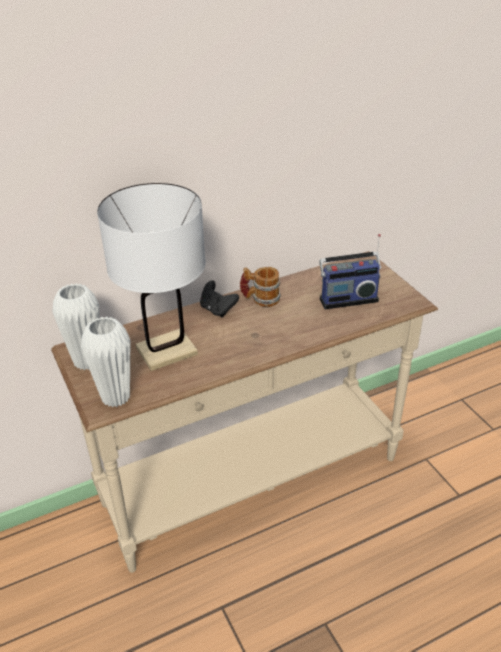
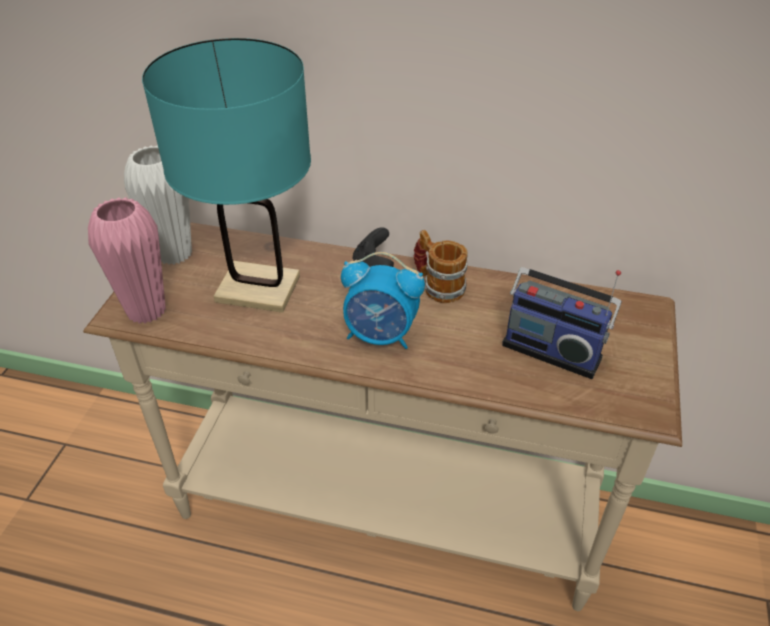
camera: 40 degrees right, 5 degrees up
white vase [81,317,130,407] -> pink vase [88,197,166,324]
white table lamp [97,183,206,371] -> turquoise table lamp [142,38,311,313]
none -> alarm clock [341,252,425,349]

